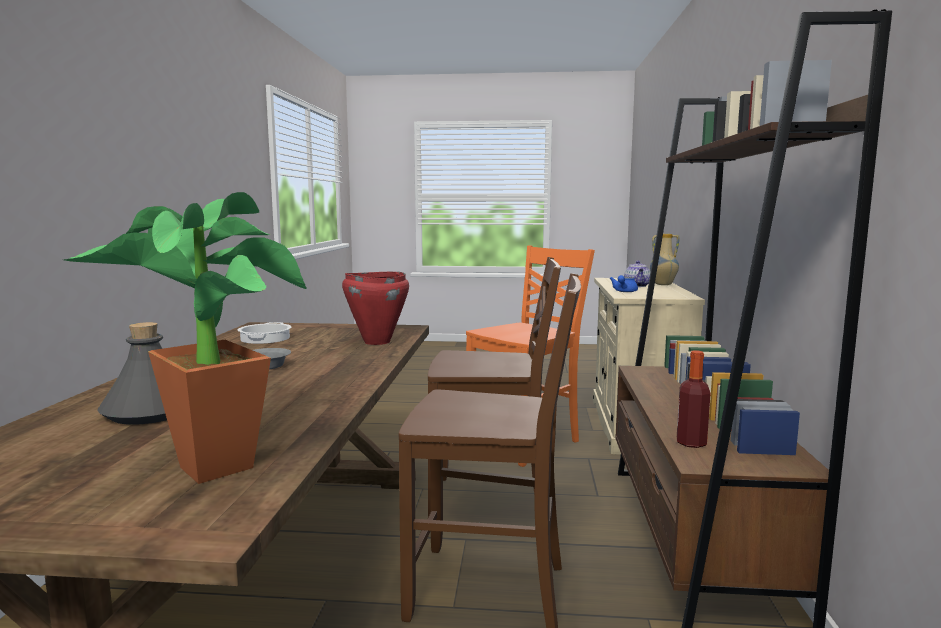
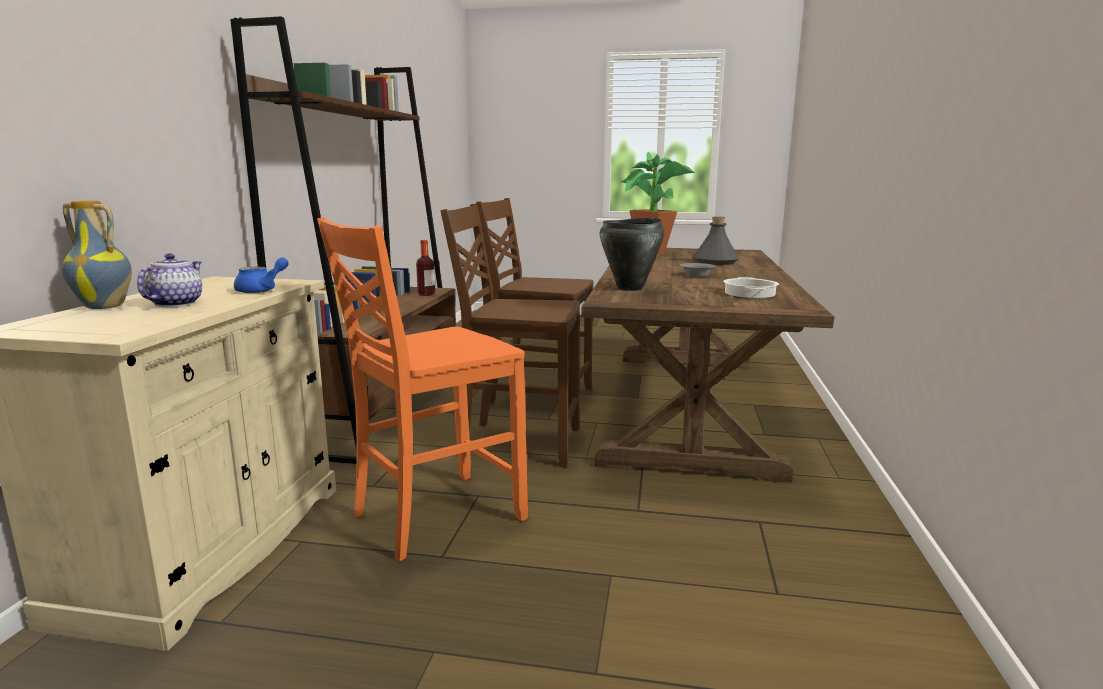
camera: 175 degrees left, 5 degrees up
red cooking pot [342,272,409,345] -> black cooking pot [600,217,665,291]

